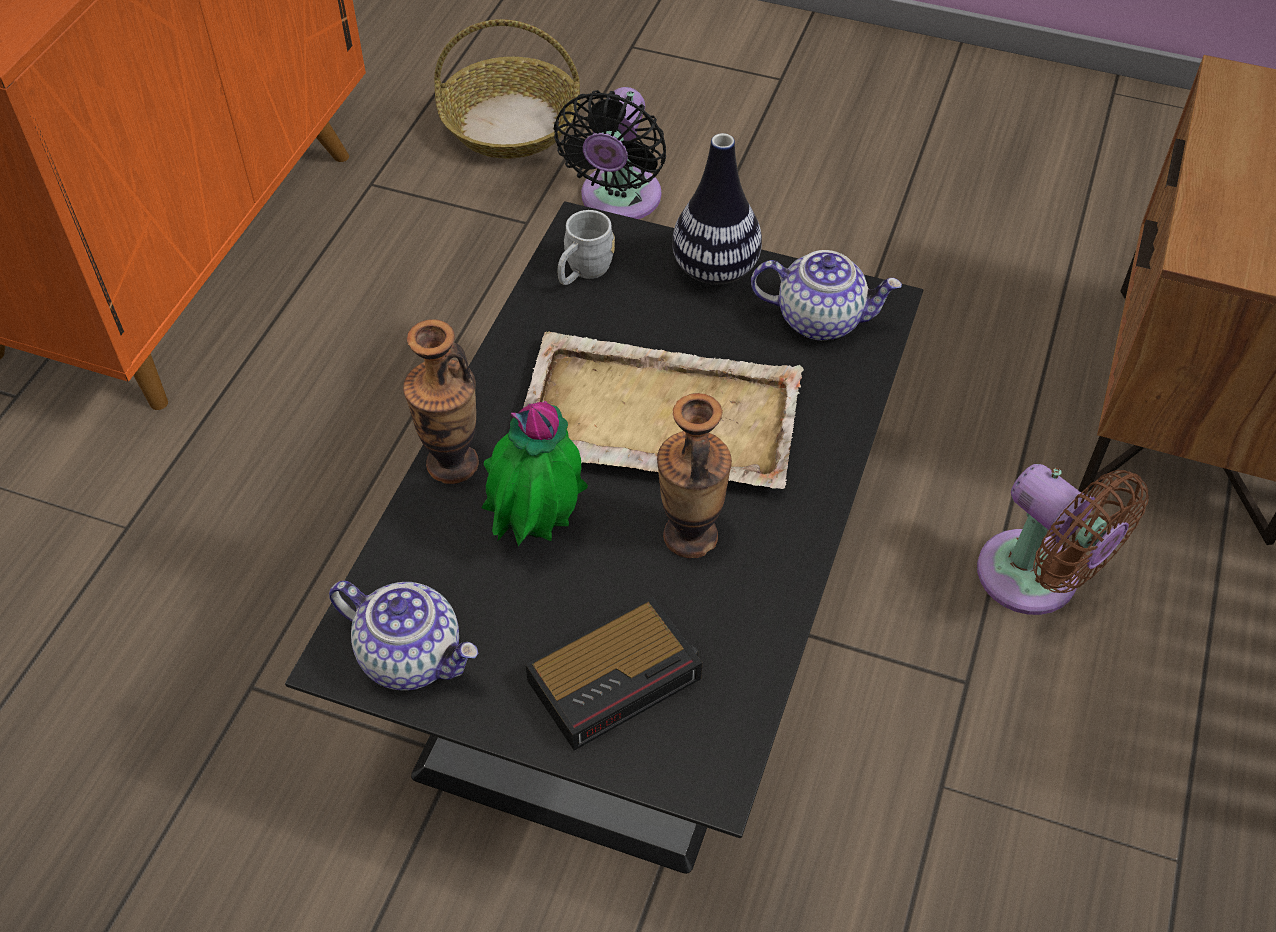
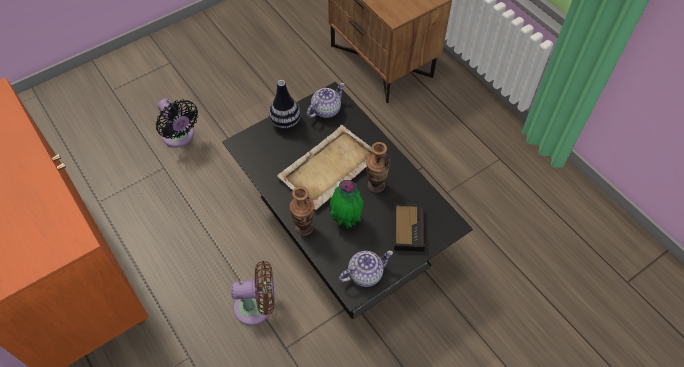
camera: 55 degrees left, 5 degrees up
basket [434,19,580,159] -> none
grey mug [558,210,615,285] -> none
brown fan [977,464,1149,615] -> brown fan moved to [231,261,274,326]

